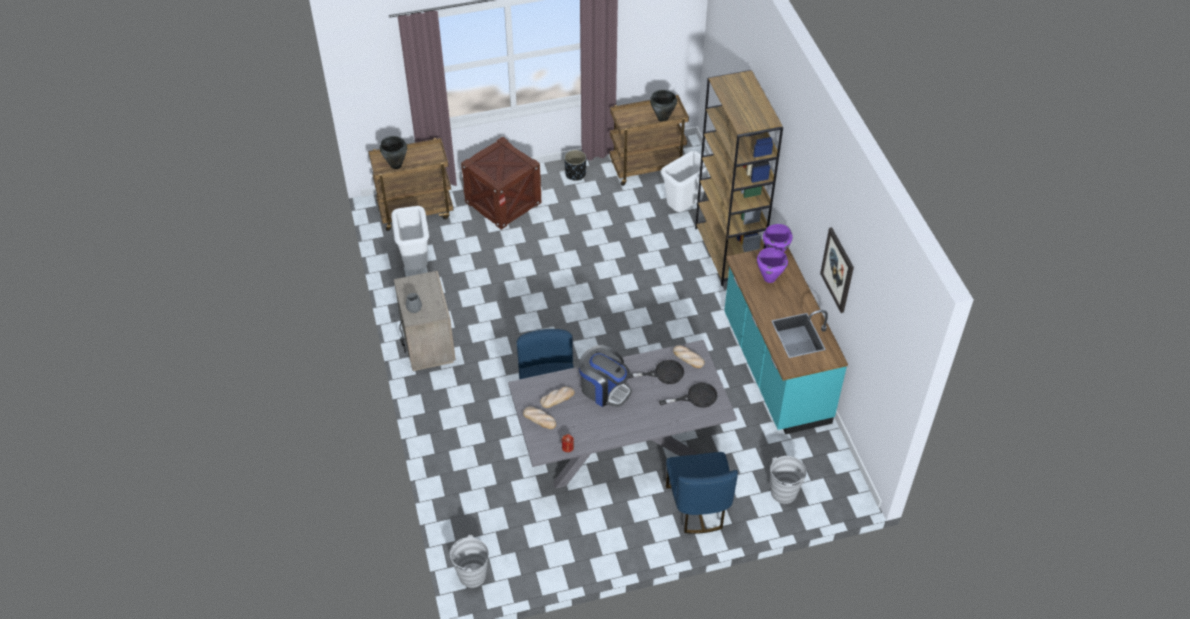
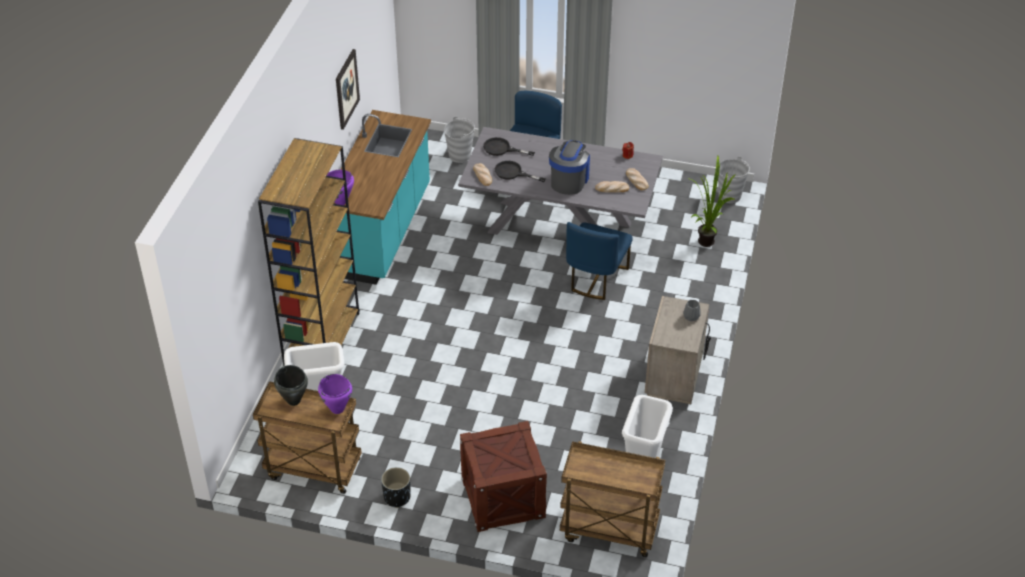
camera: 150 degrees left, 5 degrees down
black cooking pot [380,136,407,169] -> none
coffee machine [579,345,632,407] -> coffee machine turned 45 degrees clockwise [549,140,590,195]
purple cooking pot [757,248,788,283] -> purple cooking pot moved to [318,374,352,414]
none -> potted plant [687,155,736,247]

